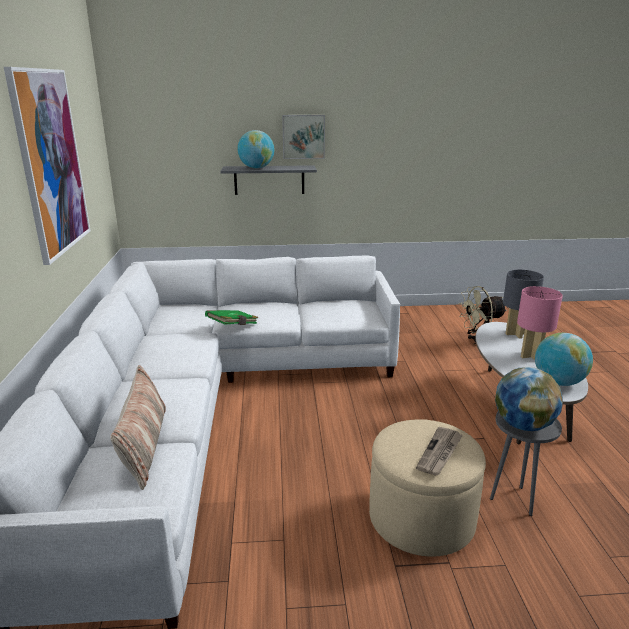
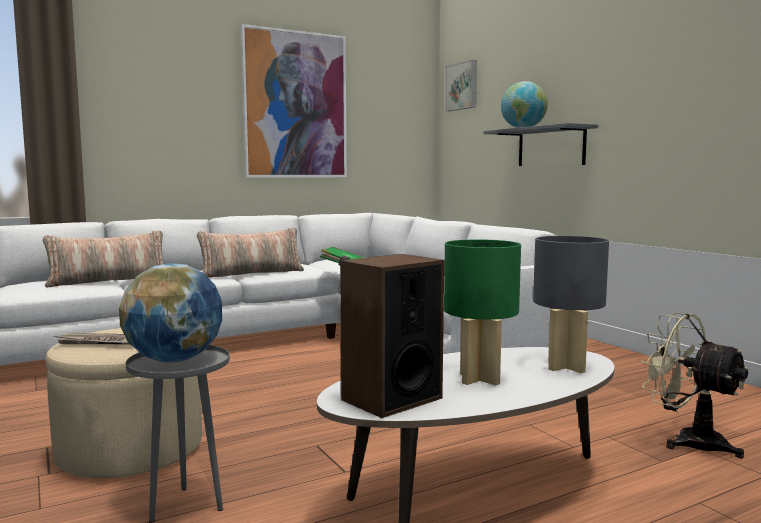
camera: 65 degrees right, 15 degrees down
picture [282,115,325,159] -> picture moved to [445,60,477,111]
pink table lamp [517,286,563,360] -> green table lamp [444,239,521,386]
globe [535,333,593,386] -> speaker [340,254,444,418]
none -> pillow [197,227,304,278]

